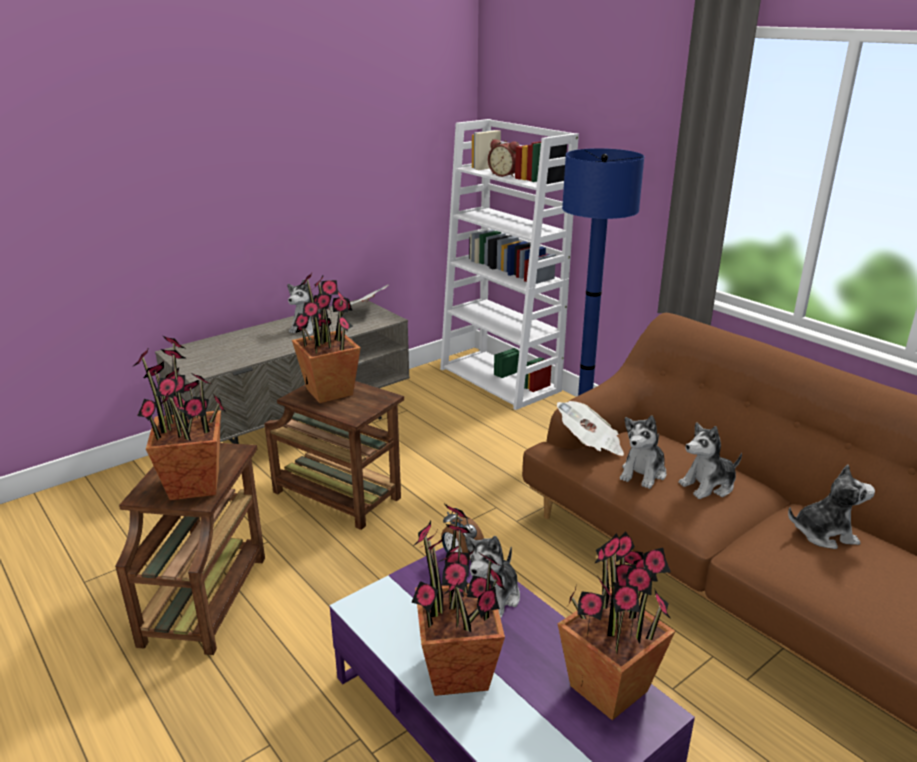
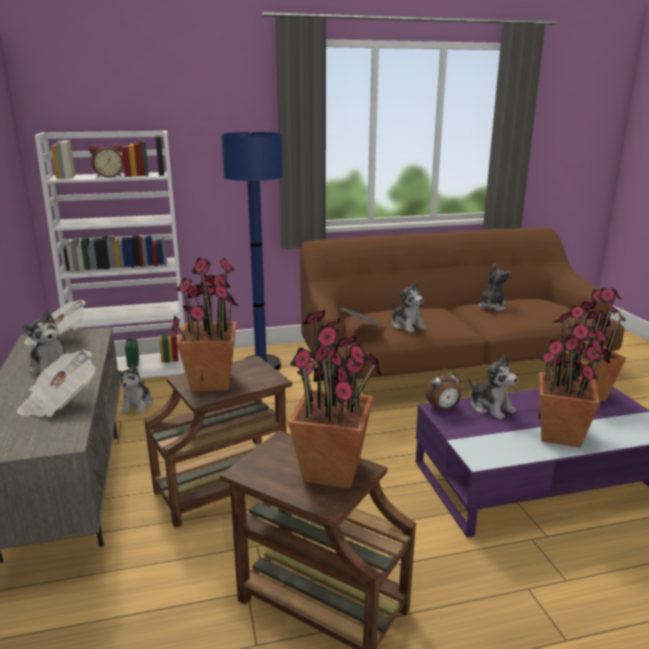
camera: 65 degrees left, 5 degrees down
plush toy [678,422,742,499] -> plush toy moved to [118,364,153,414]
none -> newspaper [17,350,95,417]

